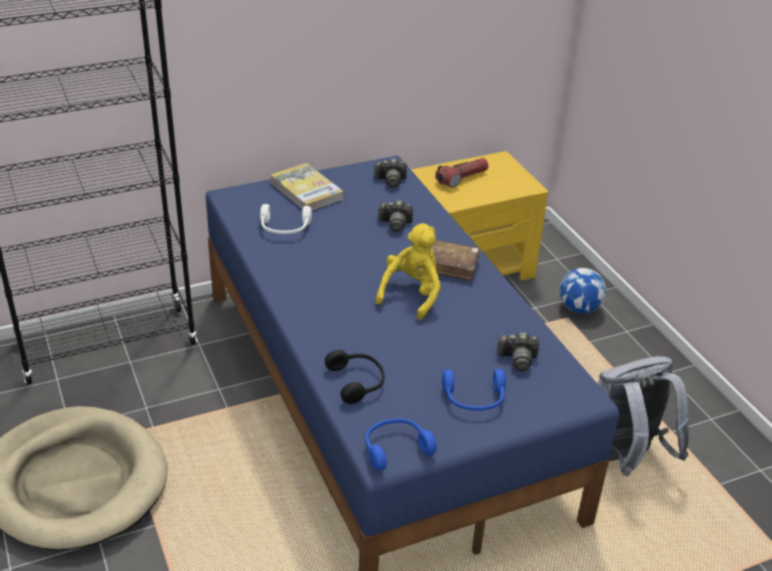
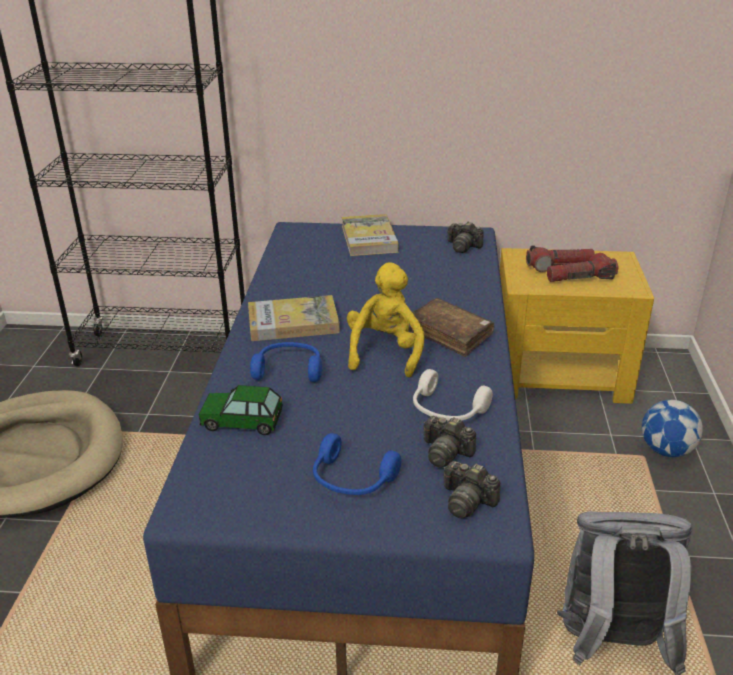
camera: 30 degrees right, 5 degrees down
white headphones [260,204,312,234] -> white headphones moved to [413,369,493,421]
black headphones [325,350,385,404] -> toy car [199,385,283,435]
blue headphones [365,418,437,471] -> blue headphones moved to [250,342,322,382]
yellow plush toy [375,223,441,320] -> yellow plush toy turned 45 degrees counterclockwise [347,262,425,377]
camera [378,200,413,232] -> camera moved to [444,461,500,519]
none -> book [248,295,340,341]
none -> flashlight [547,253,619,282]

